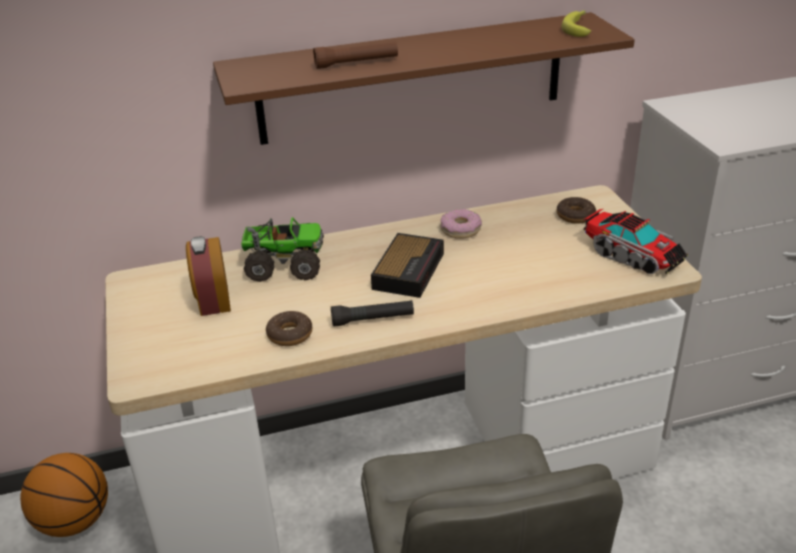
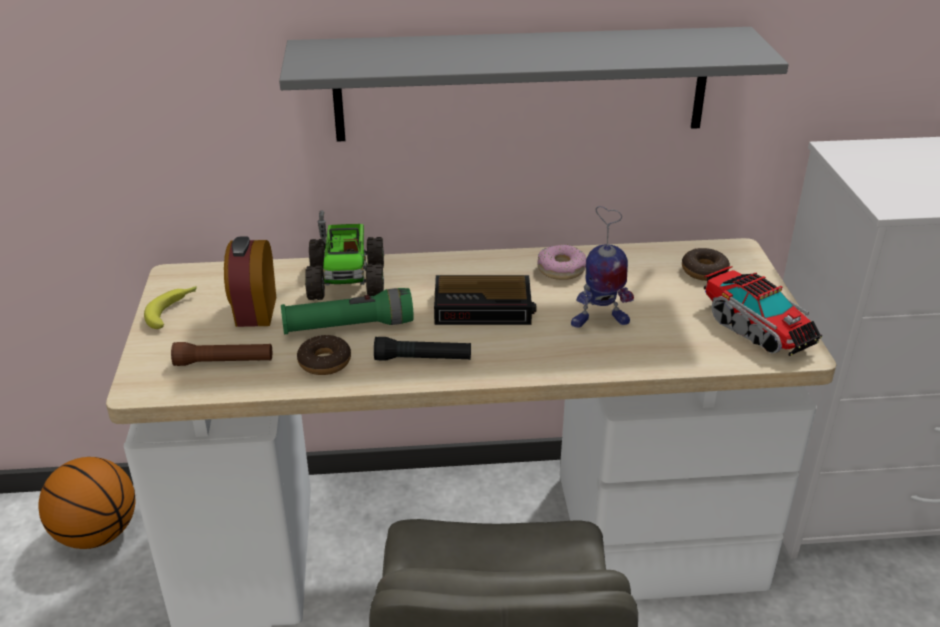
camera: 10 degrees right, 0 degrees up
brown shelf [213,12,635,145] -> grey shelf [279,27,789,141]
toy truck [241,217,324,282] -> toy truck turned 75 degrees clockwise [305,210,384,300]
brown flashlight [313,42,398,69] -> brown flashlight moved to [171,342,272,366]
alarm clock [371,233,444,298] -> alarm clock turned 60 degrees clockwise [434,275,536,325]
banana [562,10,591,37] -> banana moved to [144,286,197,329]
none -> green flashlight [281,288,414,335]
none -> toy robot [571,206,634,328]

